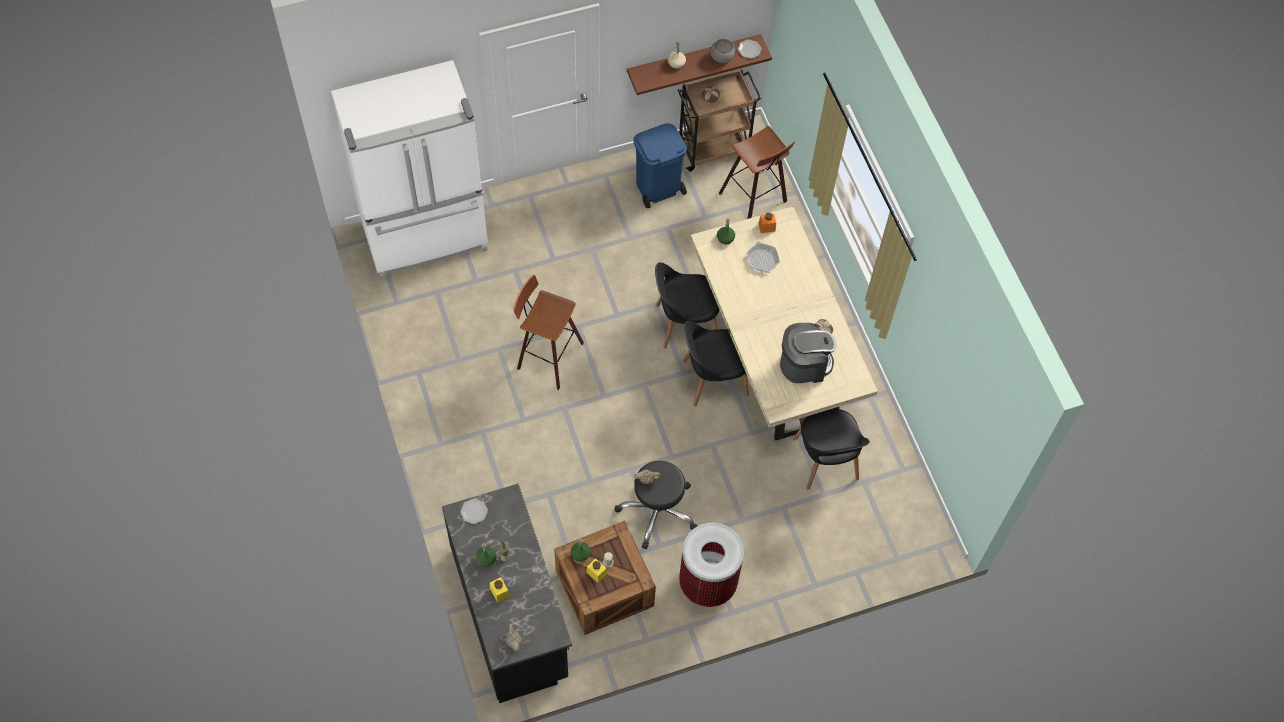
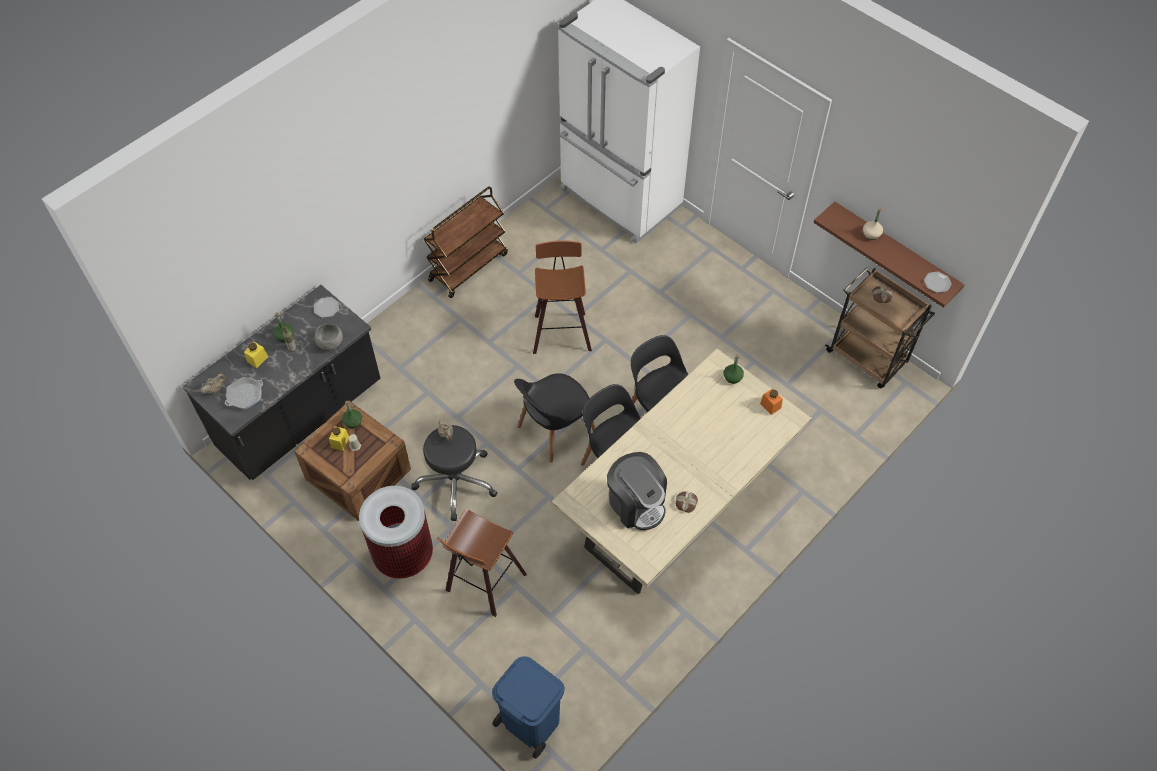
camera: 65 degrees right, 5 degrees down
blue trash can [633,123,687,209] -> blue trash can moved to [492,656,565,759]
grey bowl [710,38,735,63] -> grey bowl moved to [315,324,343,350]
stool [719,126,795,219] -> stool moved to [437,509,527,617]
frying pan [747,241,780,273] -> frying pan moved to [225,377,263,409]
black chair [794,409,870,489] -> black chair moved to [514,373,595,462]
none -> brown cart [424,186,508,298]

